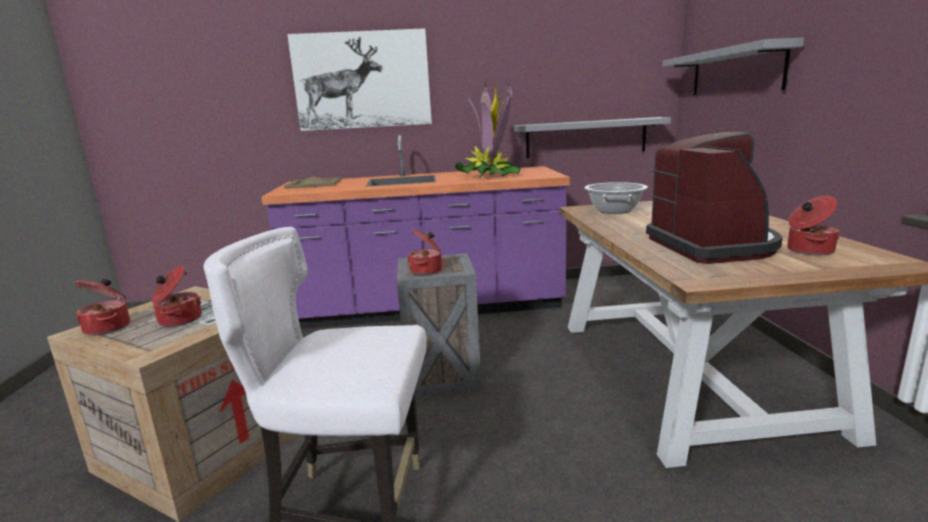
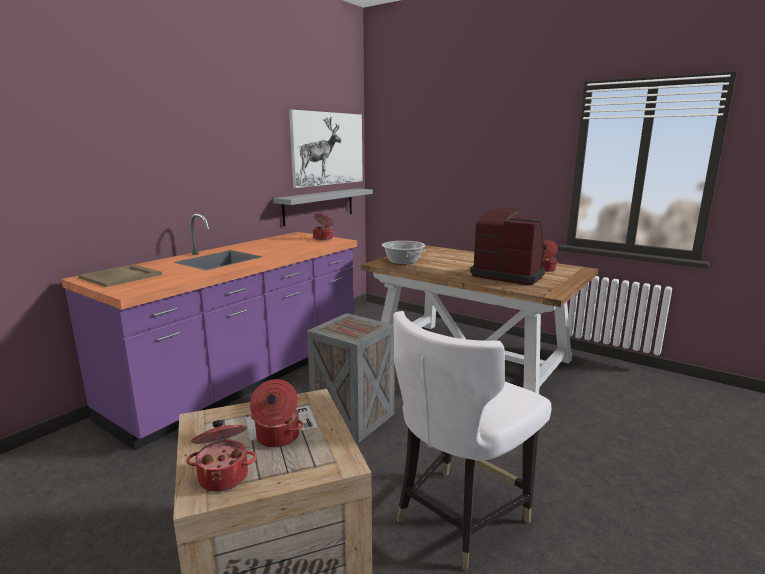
camera: 50 degrees left, 0 degrees up
picture [287,28,432,131] -> picture moved to [289,110,363,188]
cooking pot [408,229,442,275] -> cooking pot moved to [313,213,334,240]
potted plant [455,82,521,179] -> none
grey shelf [662,38,804,95] -> none

